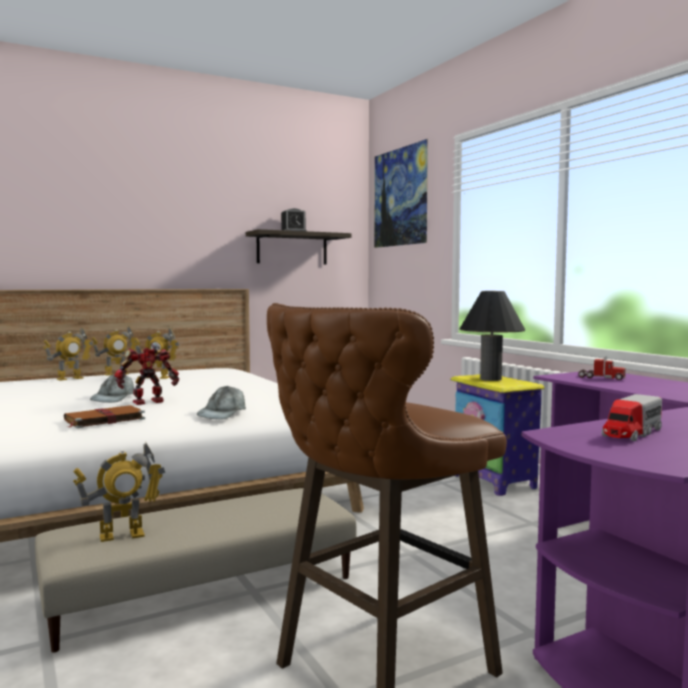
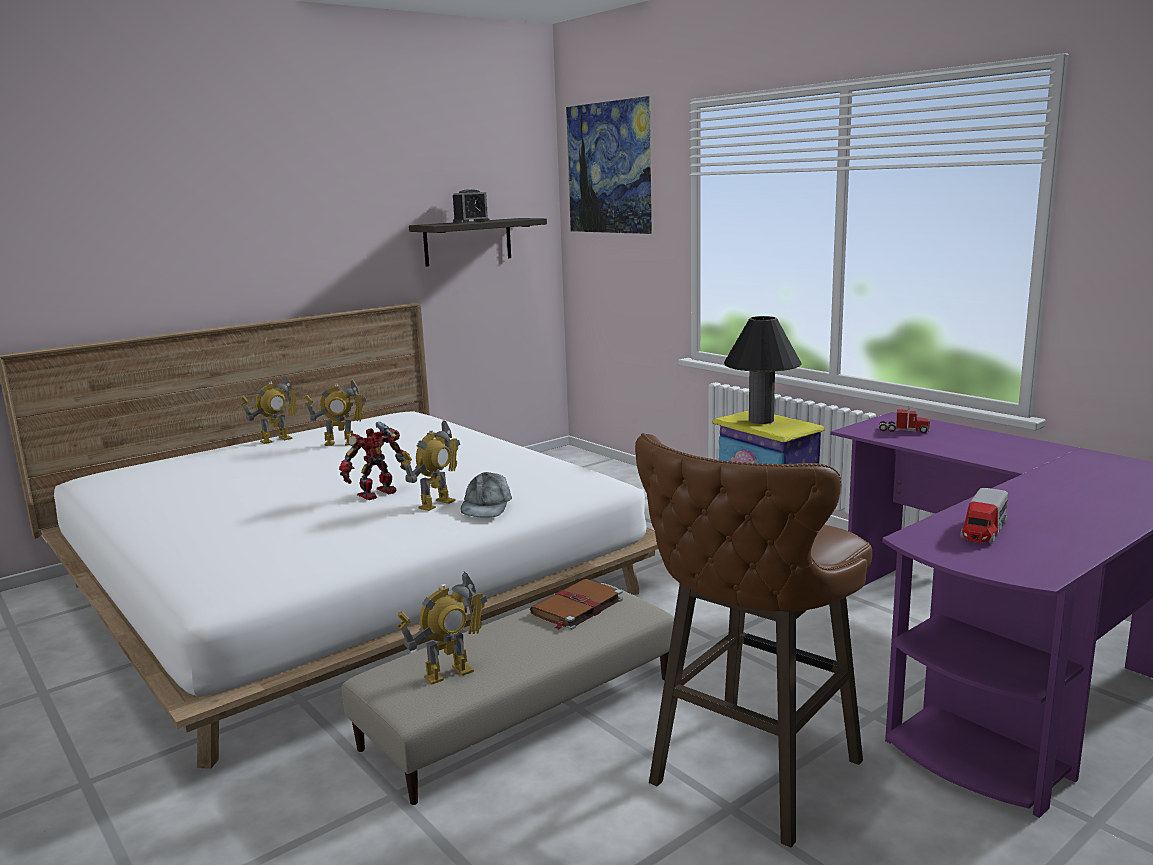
camera: 10 degrees left, 10 degrees up
toy robot [43,327,93,381] -> toy robot moved to [402,420,460,511]
brown book [64,405,145,428] -> brown book moved to [530,579,623,630]
grey cap [90,374,134,403] -> none

